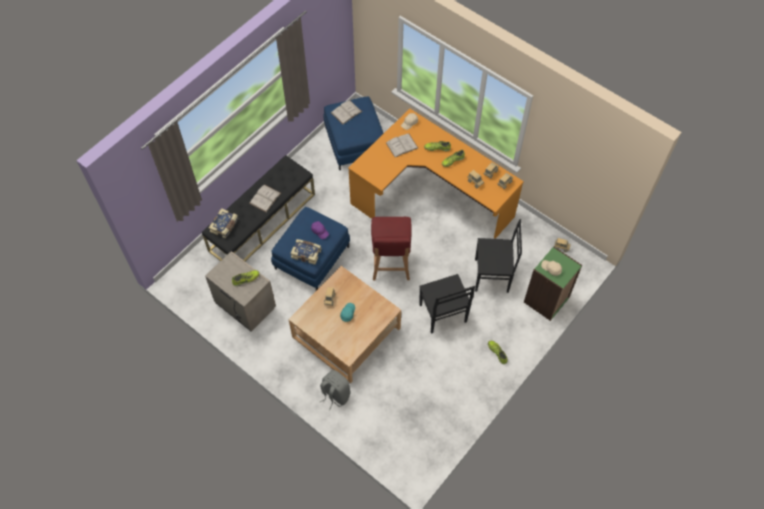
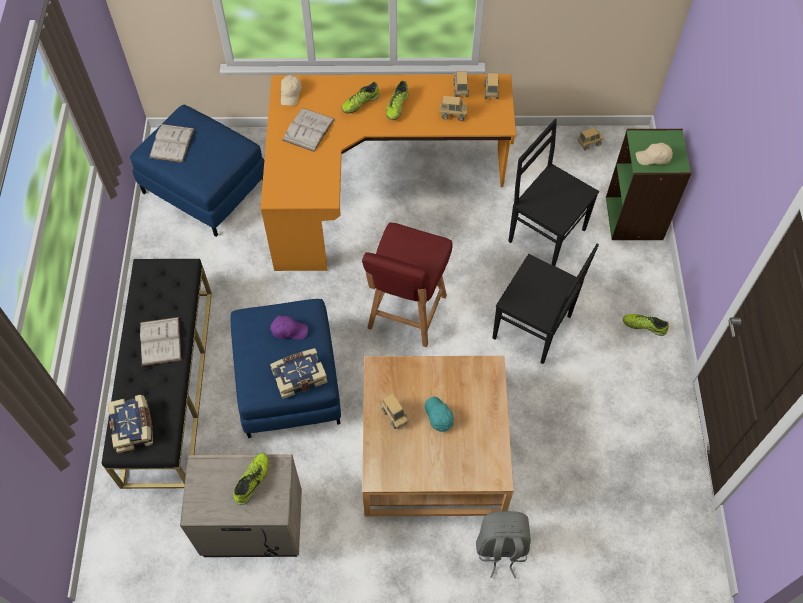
camera: 40 degrees left, 0 degrees up
red chair [371,217,412,280] -> red chair turned 60 degrees clockwise [362,223,453,347]
black chair [475,219,522,293] -> black chair turned 105 degrees counterclockwise [508,119,599,266]

